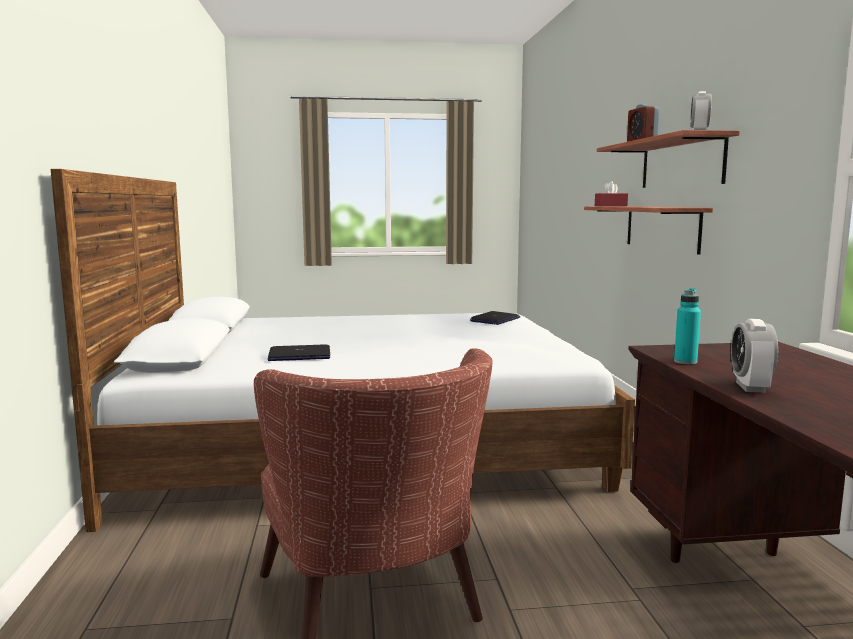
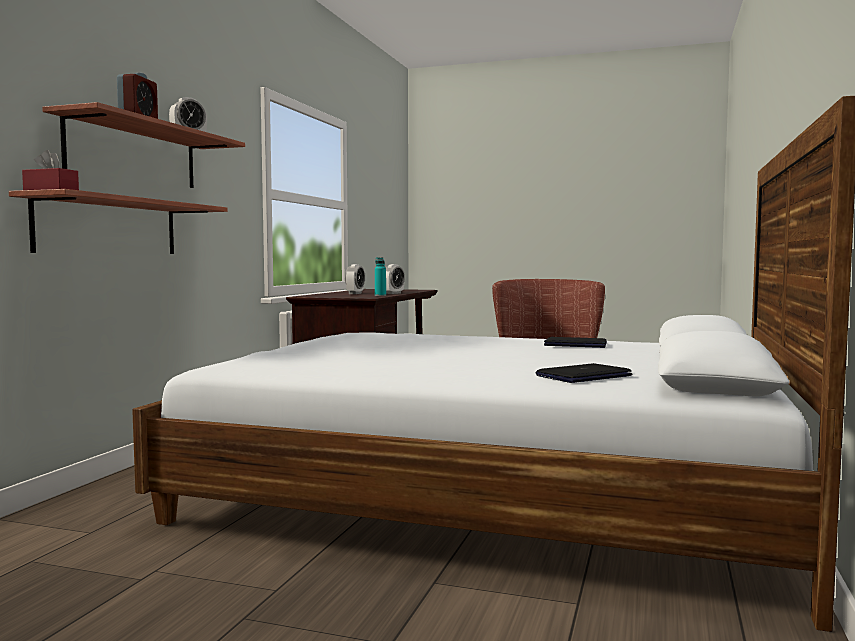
camera: 155 degrees left, 5 degrees down
laptop [470,311,520,325] -> laptop moved to [536,363,633,383]
none -> alarm clock [345,264,365,294]

